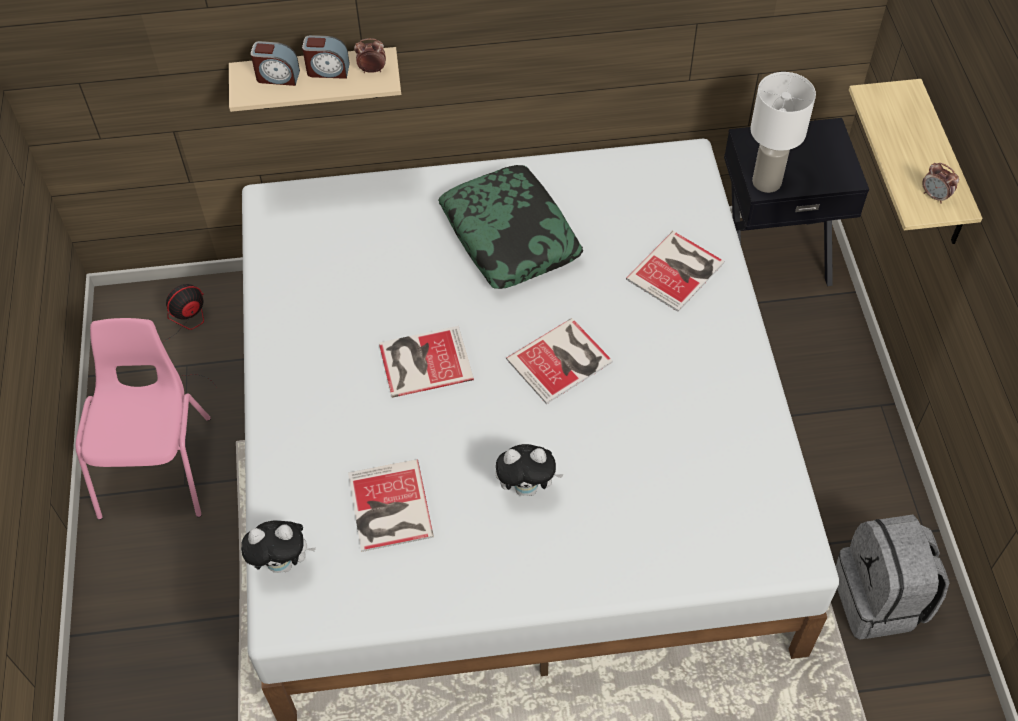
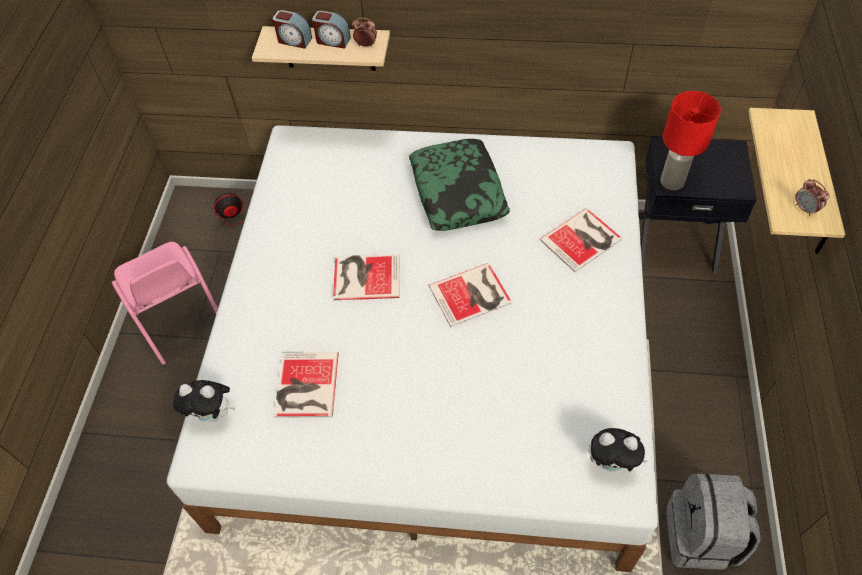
camera: 15 degrees right, 0 degrees up
pink chair [75,318,211,520] -> pink chair turned 135 degrees clockwise [112,242,218,365]
plush toy [495,444,564,496] -> plush toy moved to [588,428,647,472]
white table lamp [750,72,816,193] -> red table lamp [660,91,721,190]

